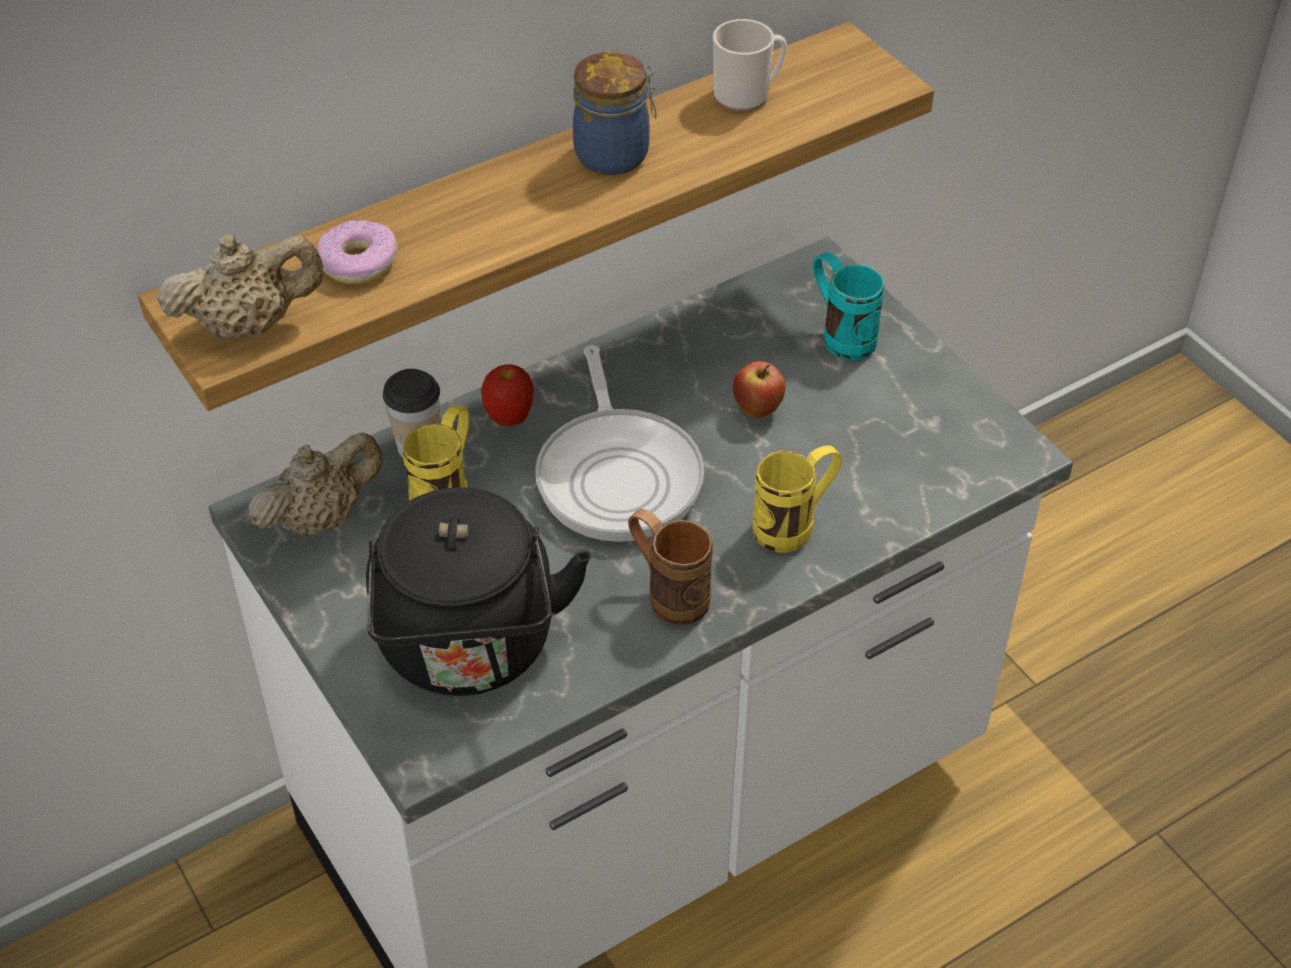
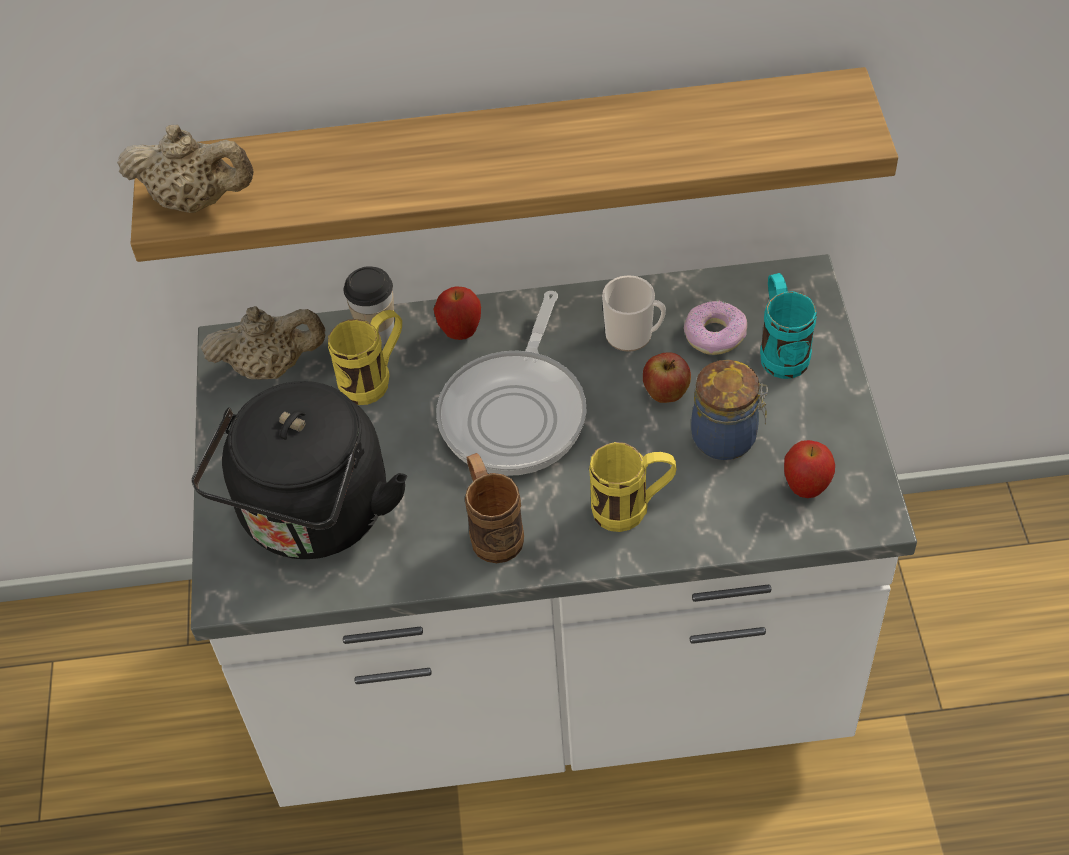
camera: 30 degrees right, 5 degrees up
donut [317,219,398,284] -> donut moved to [684,301,747,355]
jar [573,52,657,175] -> jar moved to [691,360,768,460]
mug [713,19,787,111] -> mug moved to [602,275,666,352]
none -> apple [784,440,835,498]

